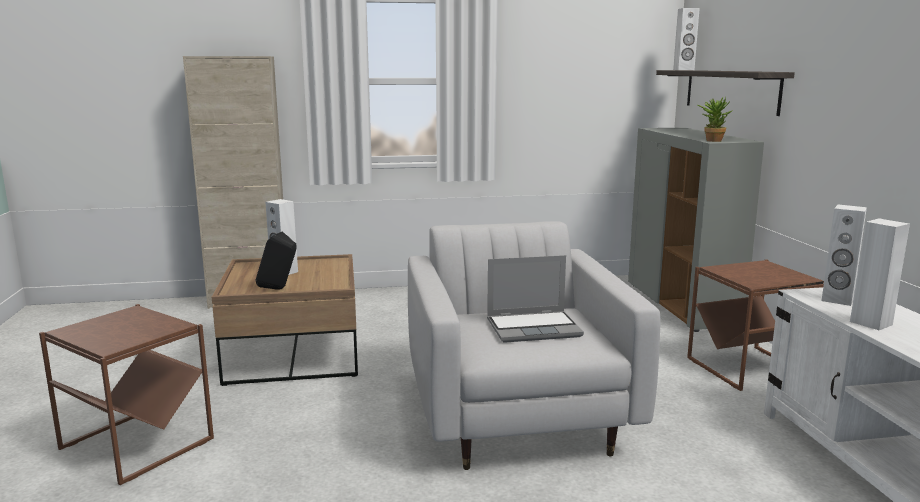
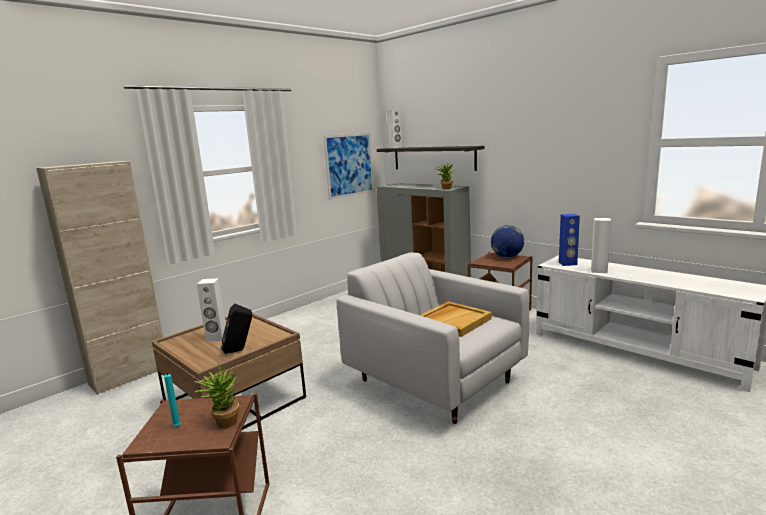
camera: 35 degrees left, 0 degrees up
laptop [487,255,584,343] -> beige tray [420,301,492,337]
white speaker [821,205,867,306] -> blue speaker [559,214,580,266]
none -> turquoise candle [164,372,181,427]
none -> potted plant [194,364,239,428]
none -> picture [323,133,374,200]
none -> globe [491,225,524,258]

